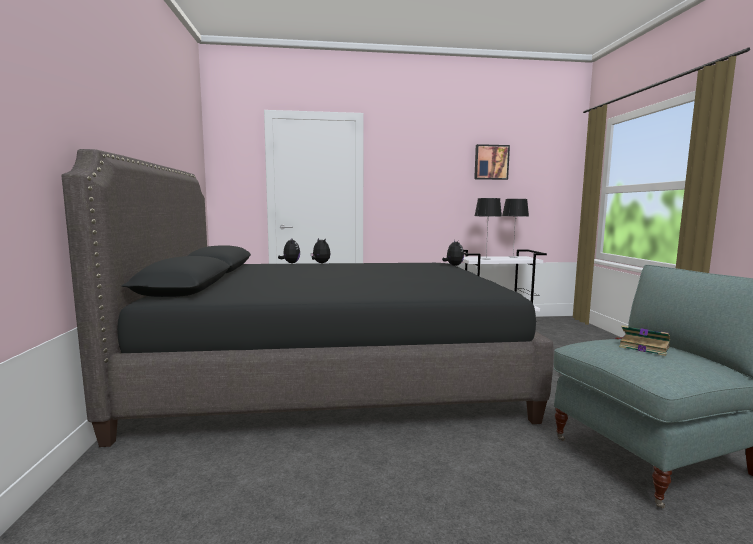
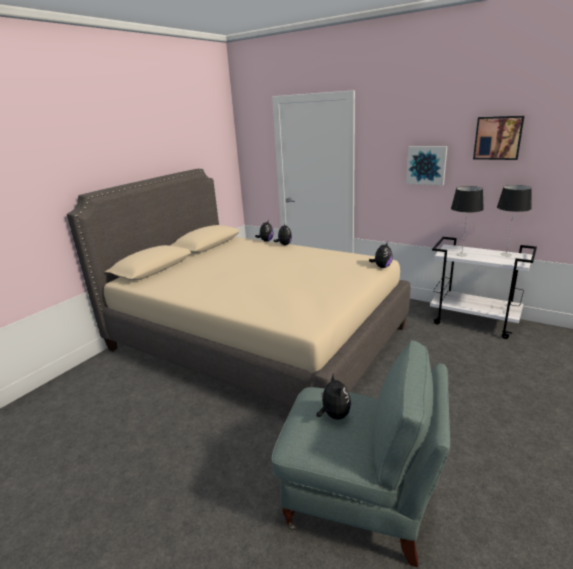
camera: 40 degrees right, 15 degrees up
black bed [61,149,554,447] -> beige bed [67,169,410,408]
book [615,325,670,356] -> plush toy [316,373,351,419]
none -> picture [406,146,448,185]

